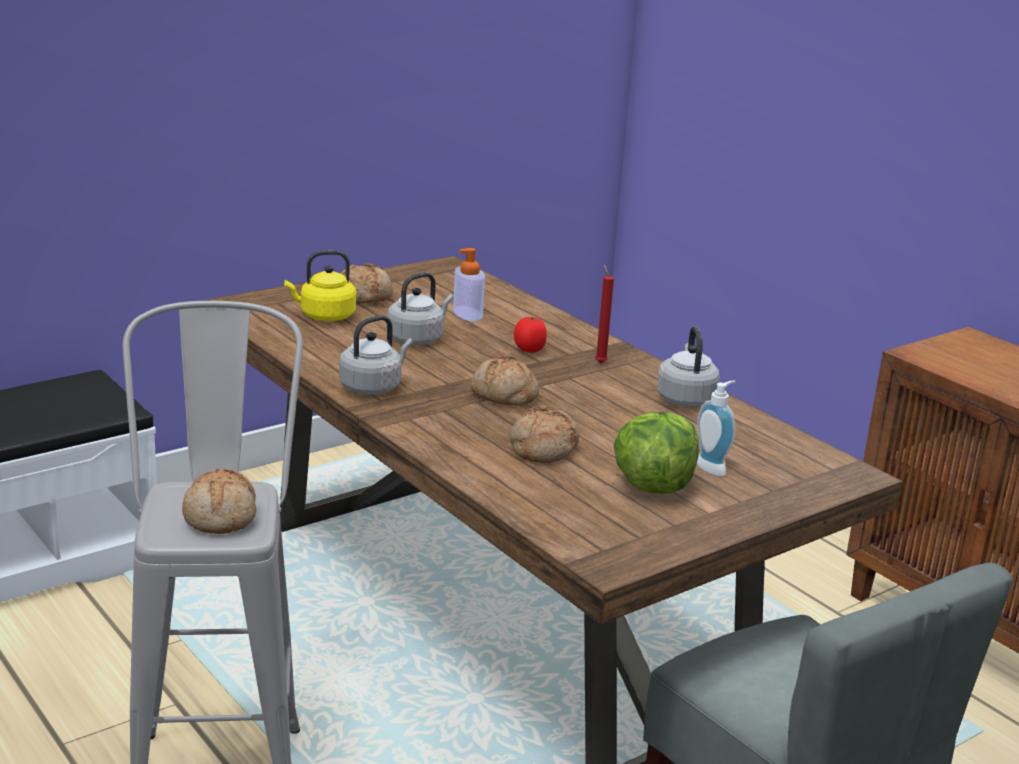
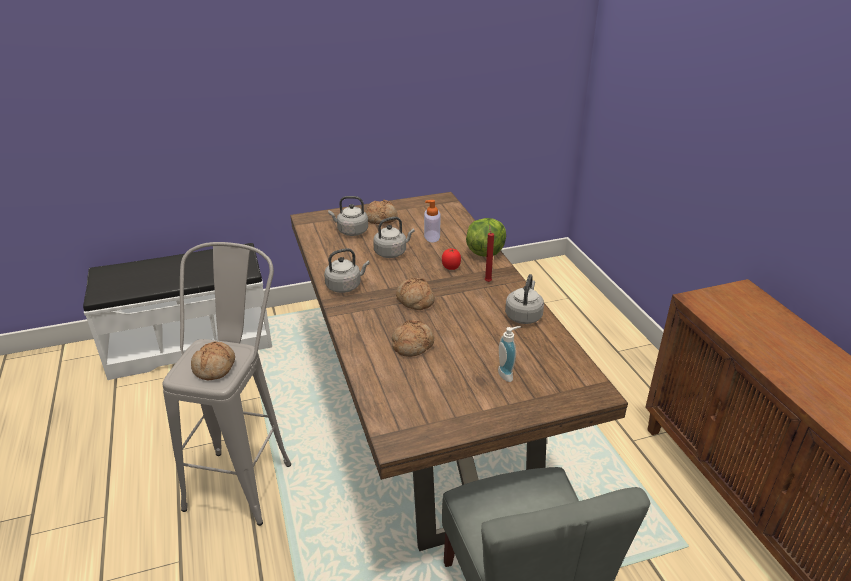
camera: 20 degrees right, 10 degrees up
yellow kettle [284,250,356,321] -> grey kettle [328,196,368,236]
lettuce [614,412,699,494] -> lettuce moved to [466,218,506,257]

